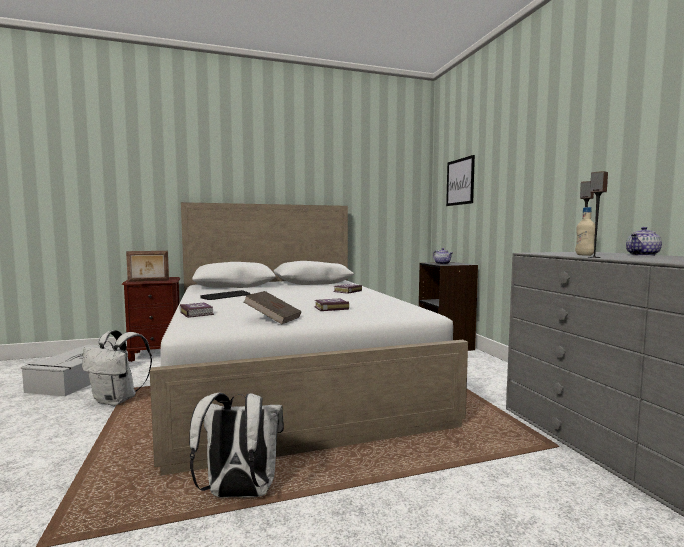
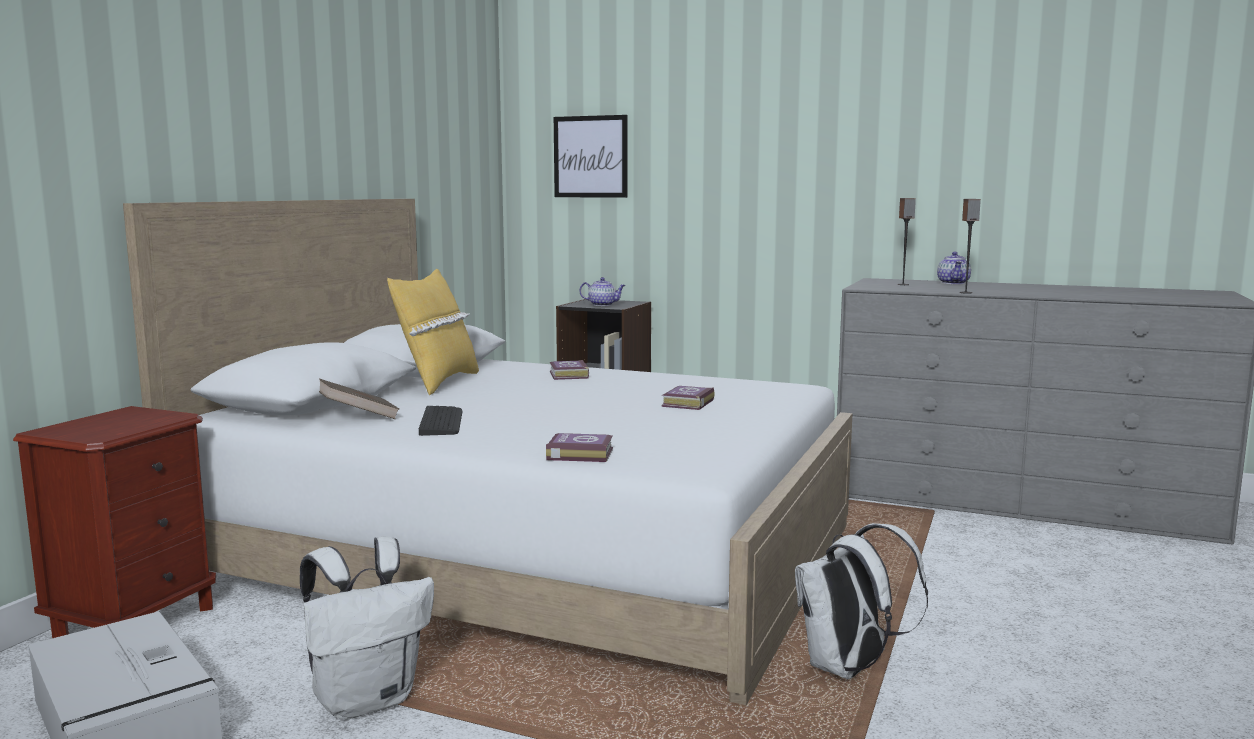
camera: 50 degrees left, 5 degrees up
picture frame [126,251,169,282] -> none
brown book [244,291,301,324] -> brown book moved to [319,378,399,419]
beige bottle [575,207,595,256] -> none
none -> yellow pillow [387,269,479,395]

